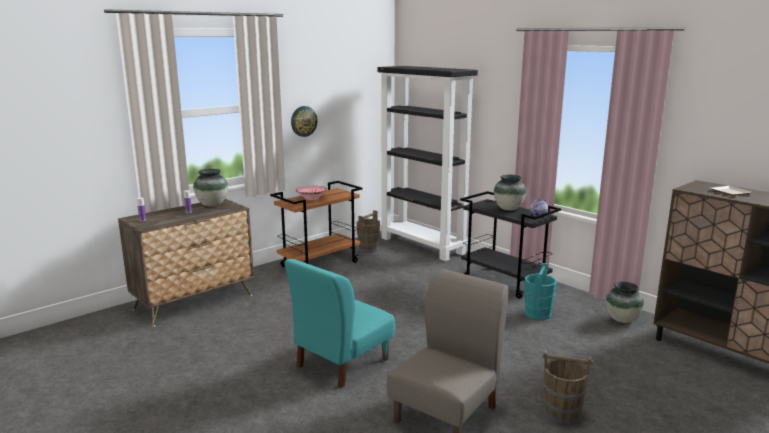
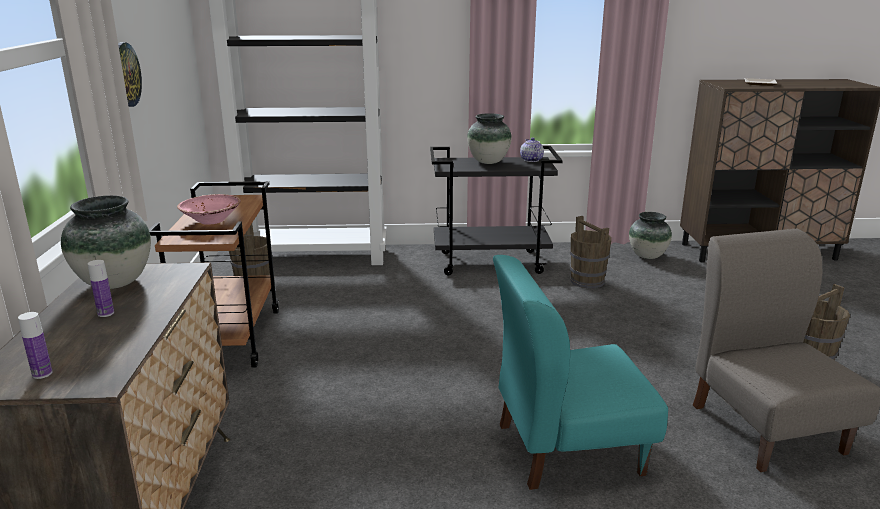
camera: 50 degrees left, 5 degrees up
turquoise chair [285,259,395,388] -> turquoise chair turned 90 degrees clockwise [493,255,668,490]
turquoise bucket [525,263,557,320] -> brown bucket [570,216,612,288]

